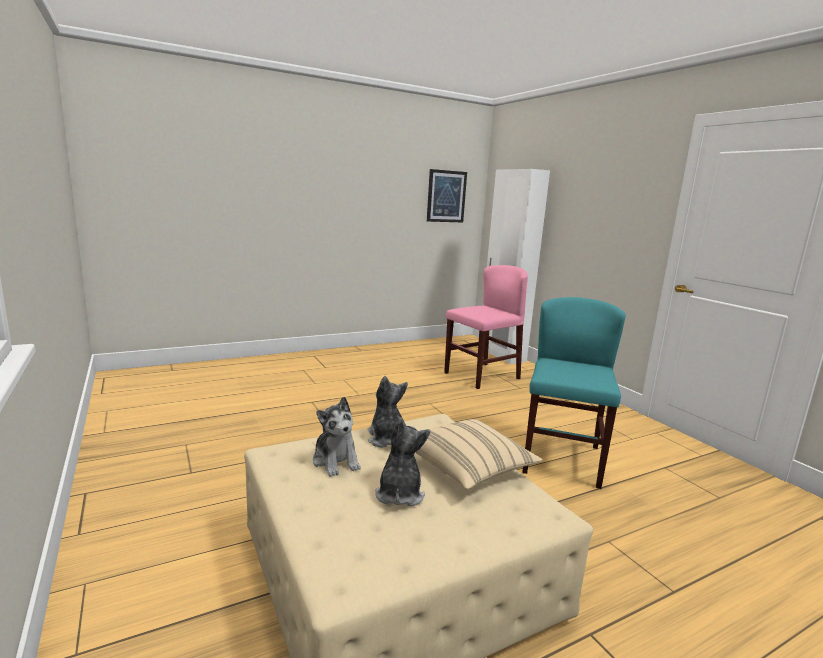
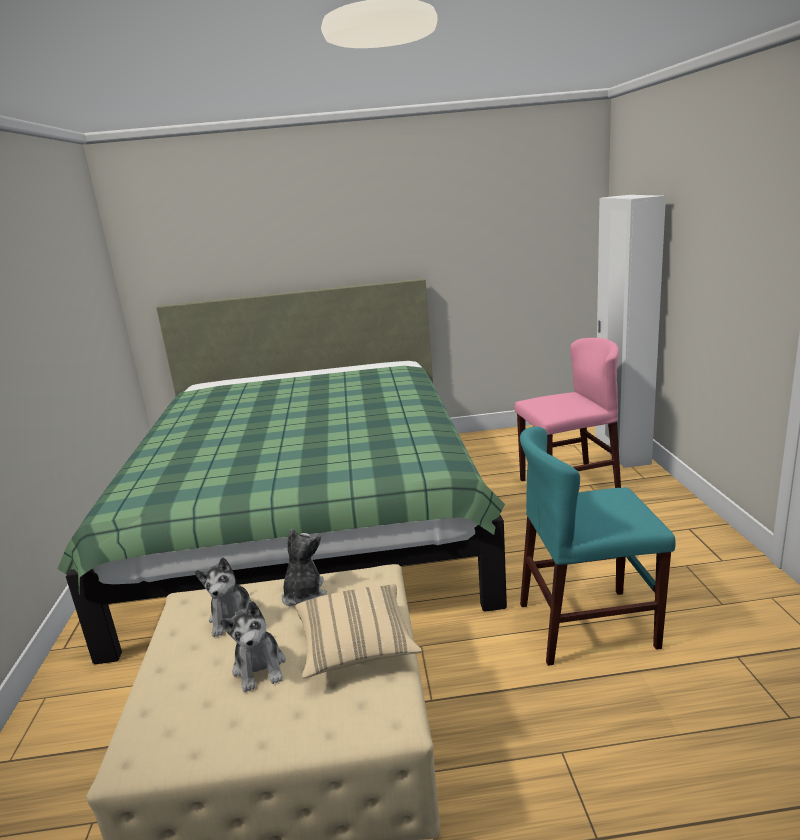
camera: 25 degrees right, 5 degrees up
plush toy [375,417,430,506] -> plush toy turned 135 degrees clockwise [220,601,286,692]
picture [427,169,467,222] -> none
turquoise chair [522,297,626,489] -> turquoise chair turned 135 degrees counterclockwise [520,426,676,666]
none -> green bed [57,278,507,664]

